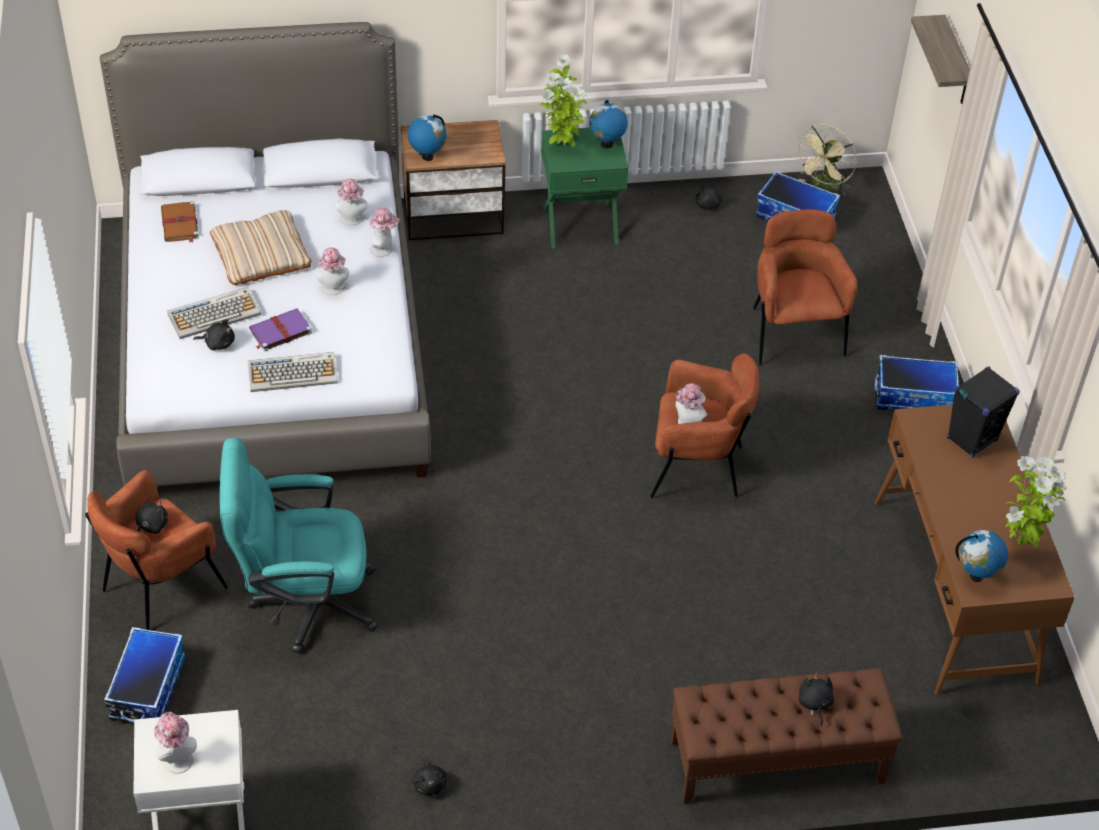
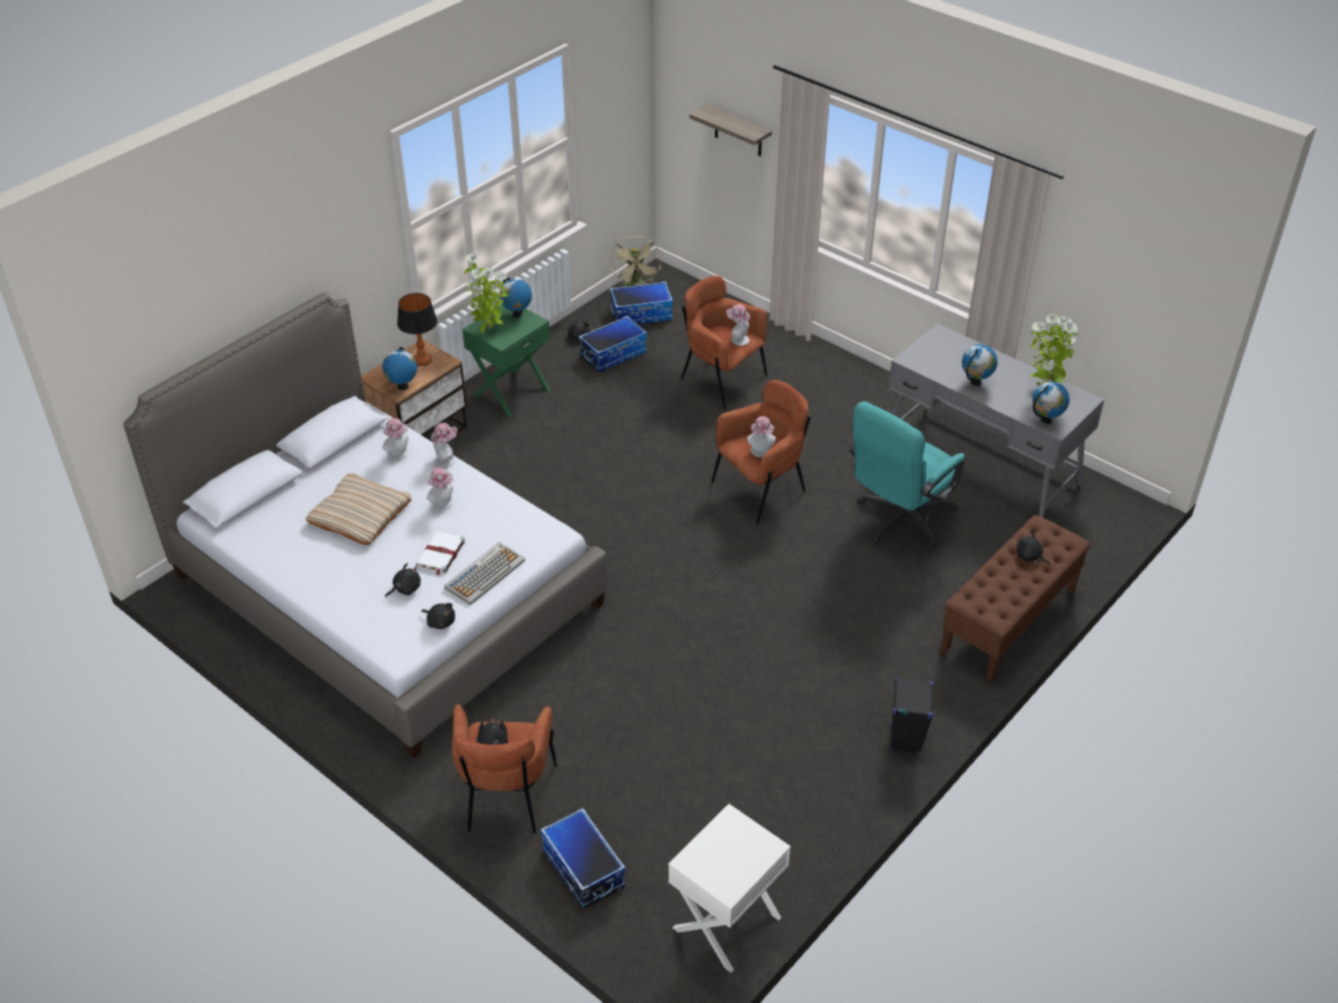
camera: 40 degrees left, 5 degrees down
hat [154,712,197,774] -> hat moved to [726,304,750,346]
brown book [161,201,199,242] -> none
keyboard [167,287,261,339] -> none
turquoise office chair [220,437,378,654] -> turquoise office chair moved to [849,401,965,548]
purple book [249,308,312,351] -> white book [416,531,465,576]
black plush toy [412,759,446,796] -> black plush toy moved to [421,603,455,629]
brown desk [874,405,1075,695] -> grey desk [888,323,1104,518]
storage box [875,355,959,411] -> storage box moved to [578,316,647,372]
black speaker [947,366,1020,458] -> black speaker moved to [890,678,934,754]
none -> table lamp [397,293,437,366]
none -> globe [962,344,998,386]

